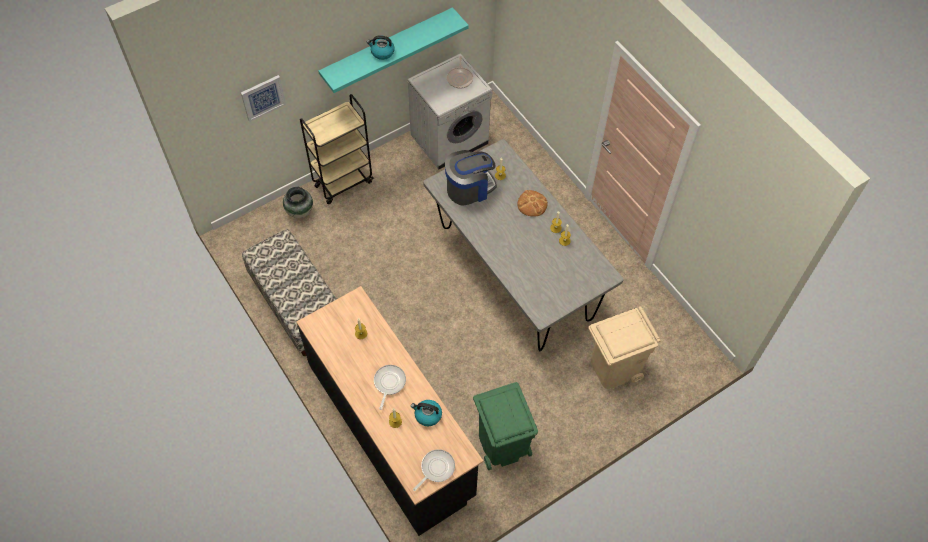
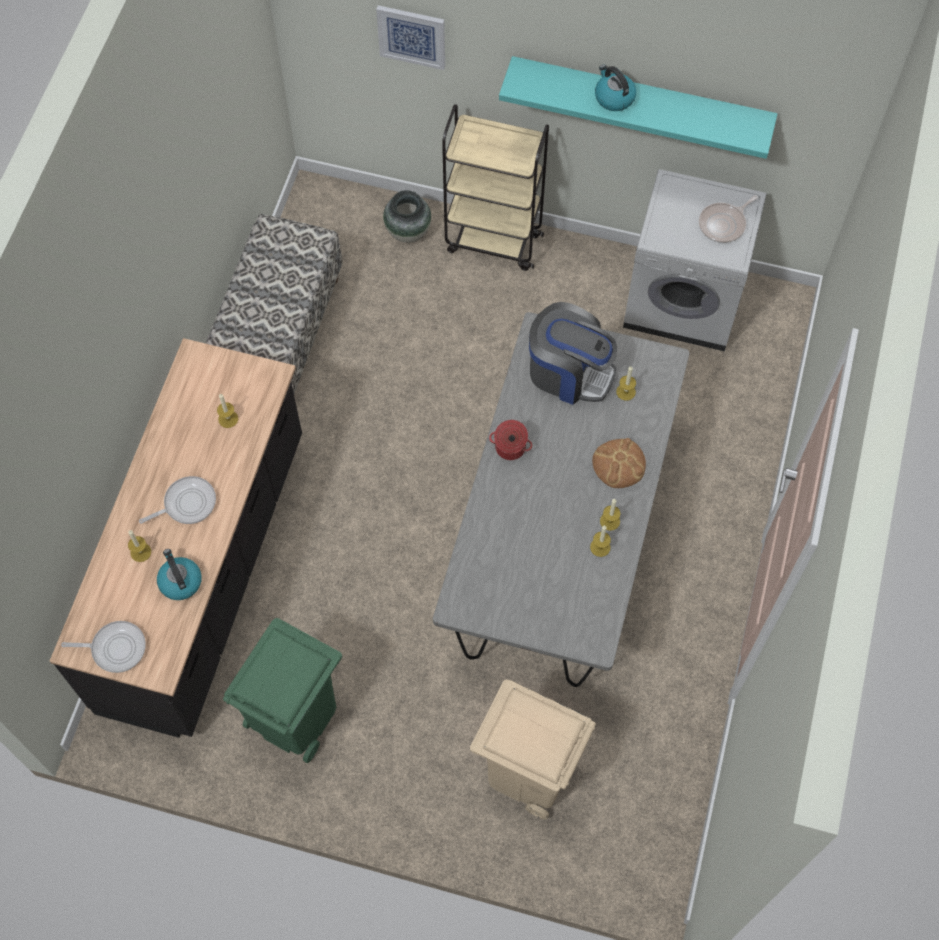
camera: 50 degrees right, 5 degrees up
none -> cooking pot [489,420,532,460]

